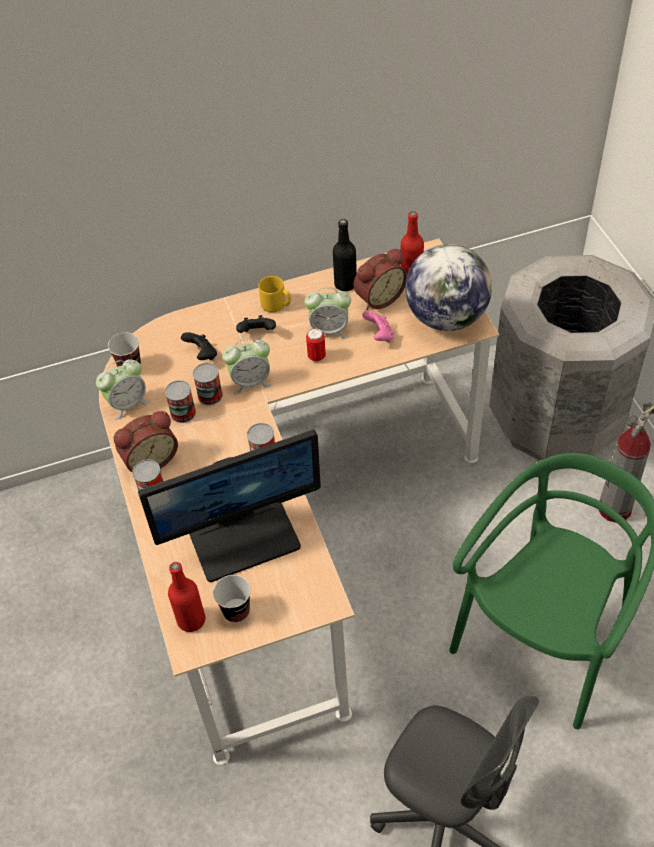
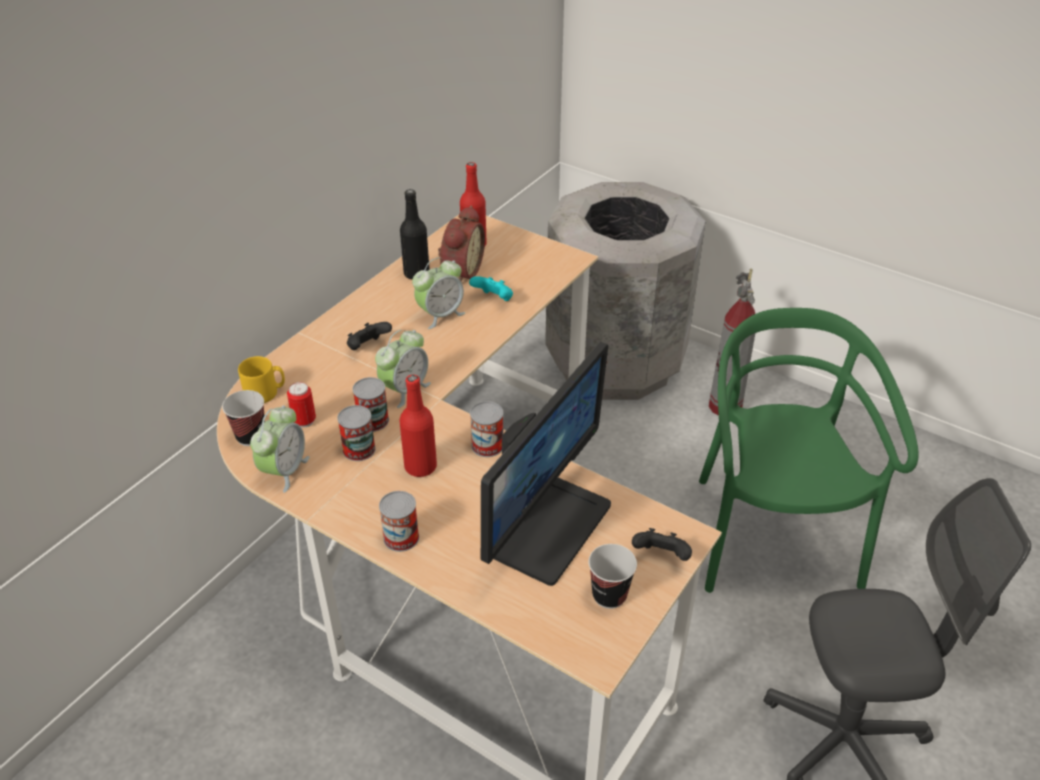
camera: 40 degrees left, 10 degrees down
alarm clock [114,411,178,472] -> none
red bottle [168,562,205,632] -> red bottle moved to [400,375,437,477]
black game controller [181,332,217,360] -> black game controller moved to [632,528,692,561]
yellow mug [258,276,291,313] -> yellow mug moved to [238,356,285,403]
can [306,328,326,362] -> can moved to [287,382,316,428]
pink game controller [362,311,394,342] -> turquoise game controller [469,276,513,301]
globe [405,244,492,331] -> none

